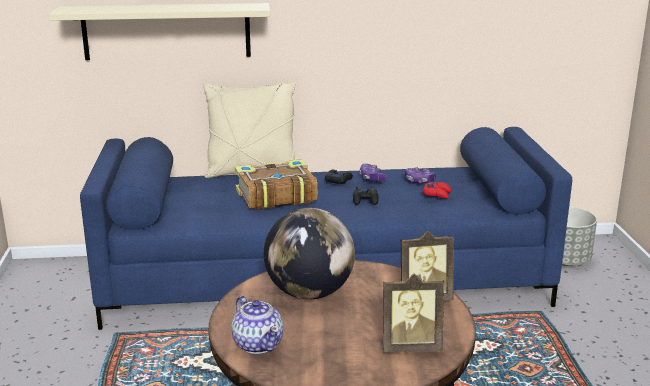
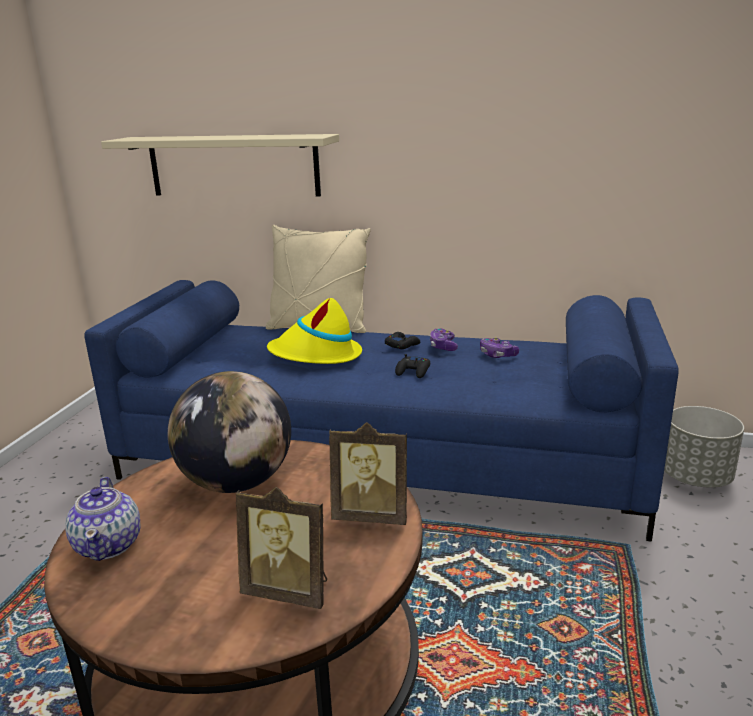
camera: 20 degrees right, 0 degrees up
book [235,159,317,210] -> yellow hat [267,298,362,364]
red game controller [423,182,452,199] -> none

